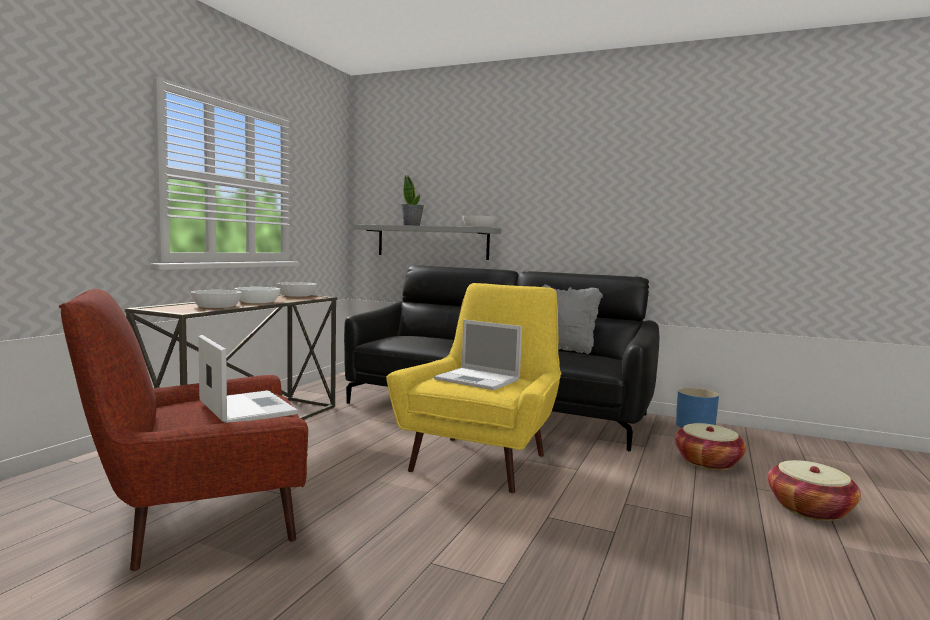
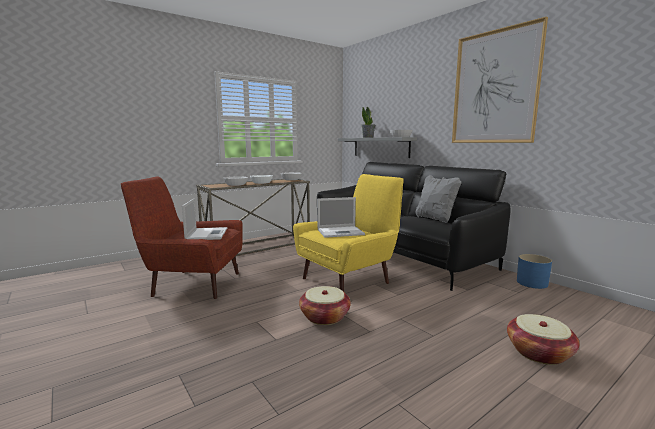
camera: 30 degrees right, 5 degrees up
laptop [434,320,522,390] -> laptop turned 75 degrees counterclockwise [317,197,365,238]
basket [674,423,746,470] -> basket moved to [299,286,351,325]
none -> picture [452,16,548,143]

